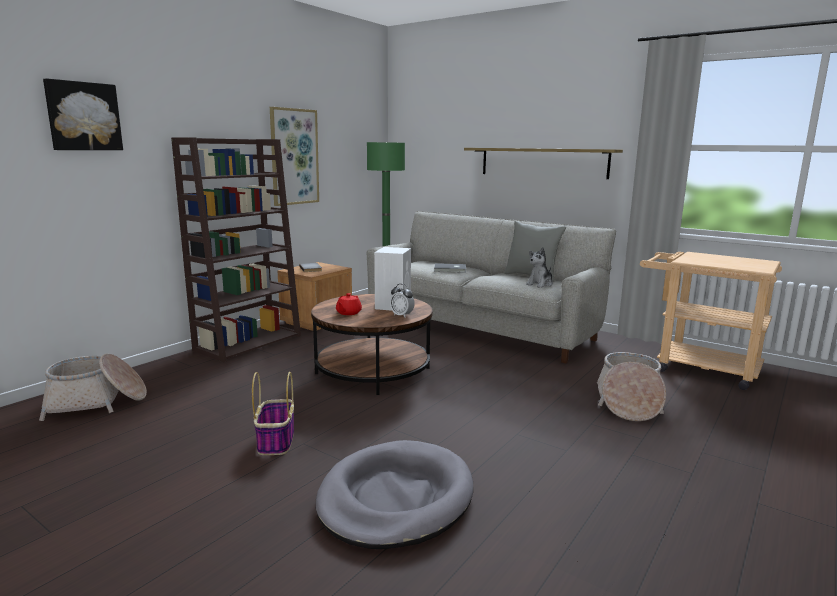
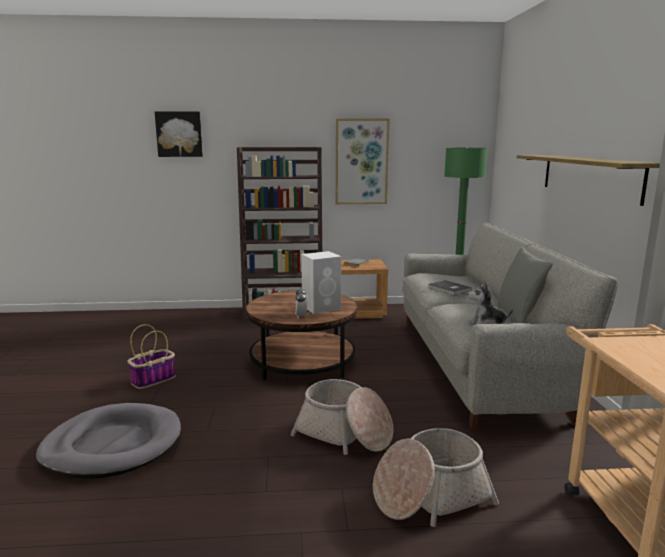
camera: 50 degrees right, 0 degrees up
basket [39,354,147,421] -> basket moved to [291,379,393,455]
red teapot [336,293,362,315] -> none

